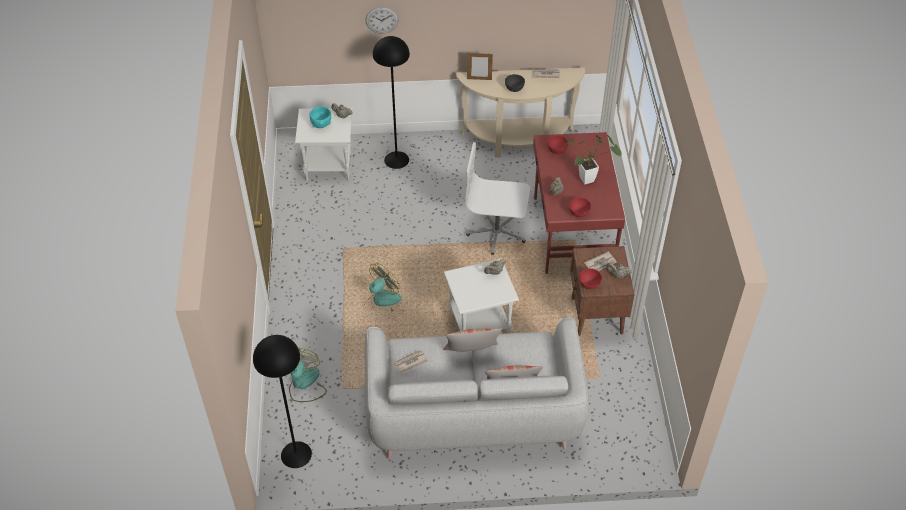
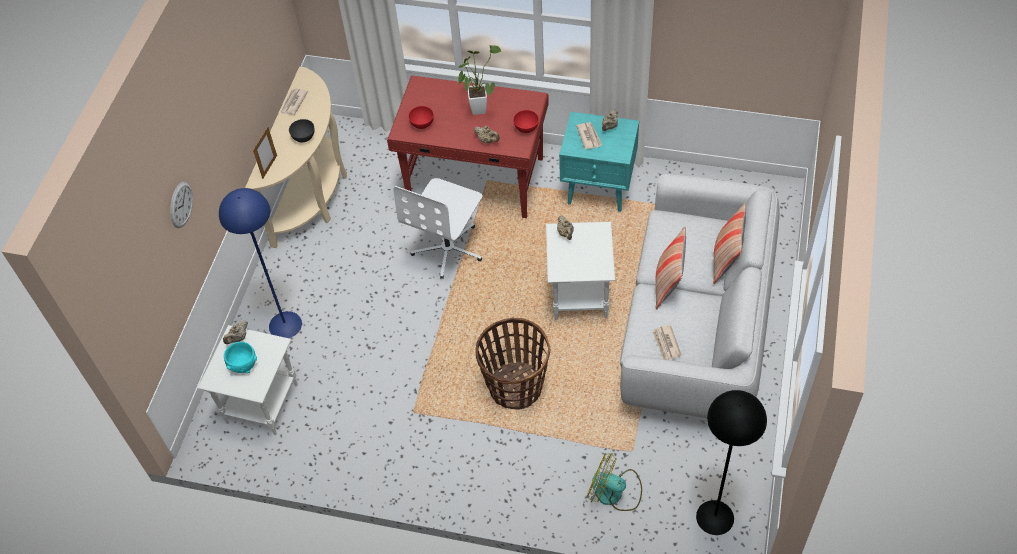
camera: 70 degrees left, 5 degrees up
fan [364,263,402,311] -> basket [476,318,550,410]
black floor lamp [373,36,410,169] -> blue floor lamp [219,188,302,338]
brown nightstand [570,246,635,336] -> turquoise nightstand [559,112,639,212]
red bowl [579,268,602,289] -> none

